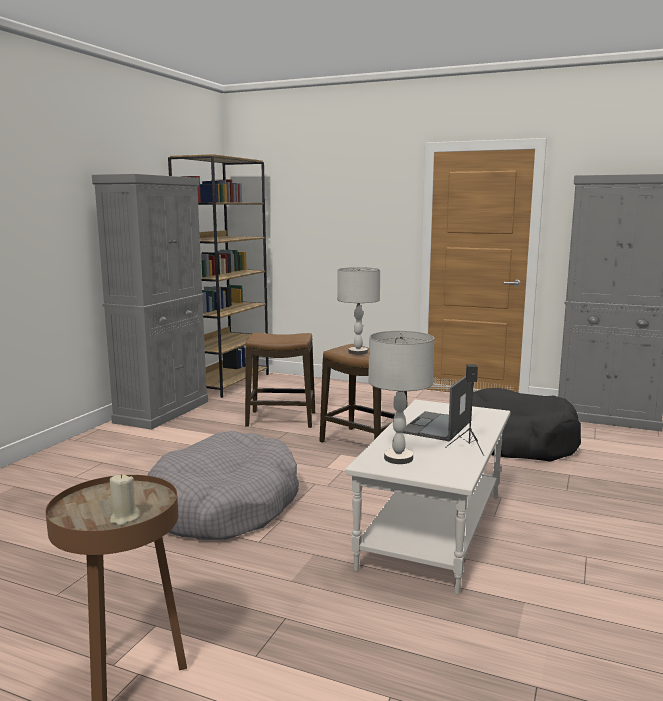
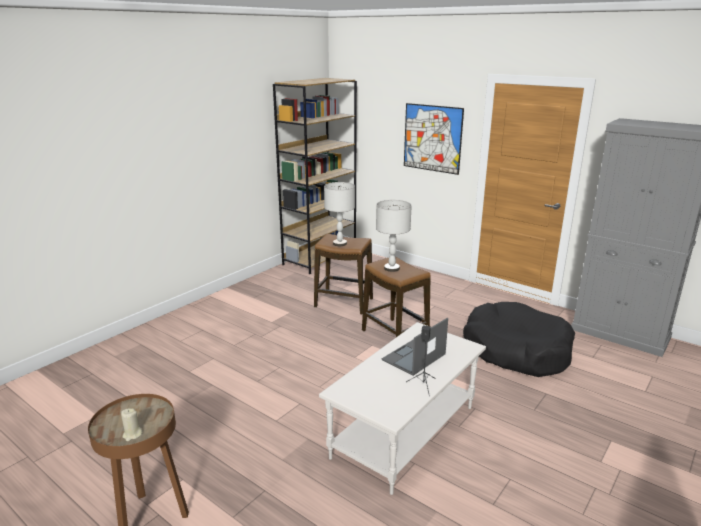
camera: 15 degrees right, 10 degrees up
grey cabinet [92,174,208,430] -> none
grey dog bed [148,431,299,540] -> none
grey table lamp [368,331,434,464] -> grey table lamp moved to [324,182,355,246]
none -> picture [404,103,464,175]

